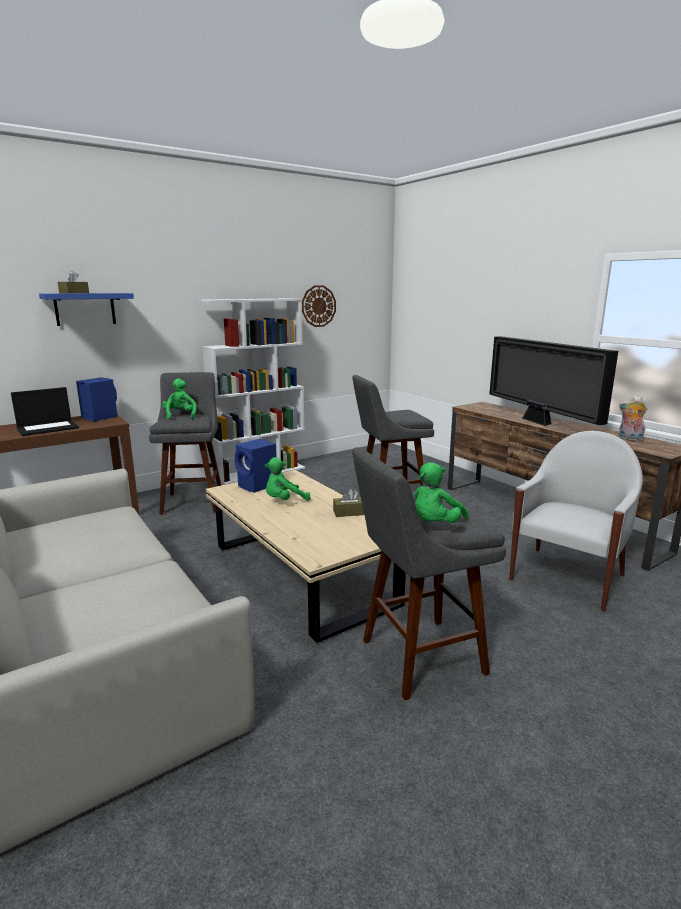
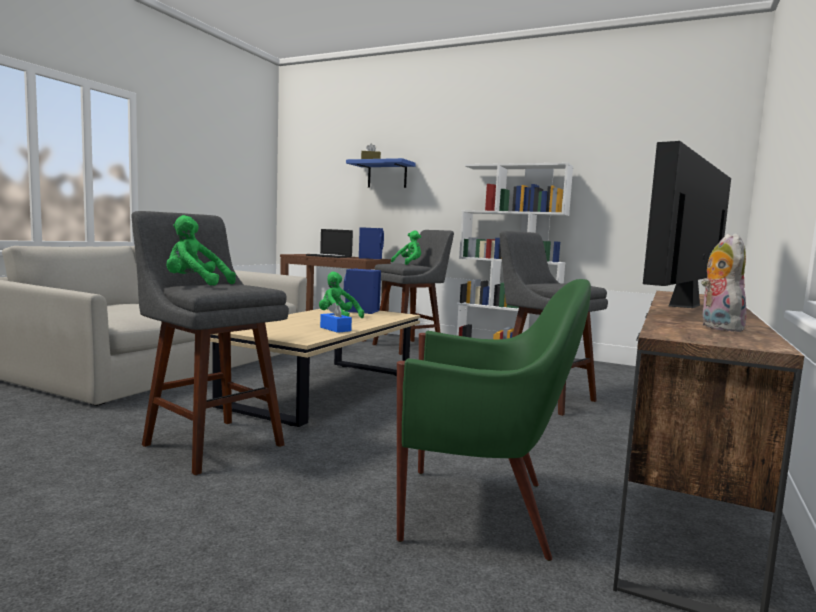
camera: 60 degrees right, 10 degrees down
wall clock [302,285,336,327] -> none
brown tissue box [333,489,364,517] -> blue tissue box [320,303,352,333]
white armchair [509,431,643,611] -> green armchair [397,279,591,561]

